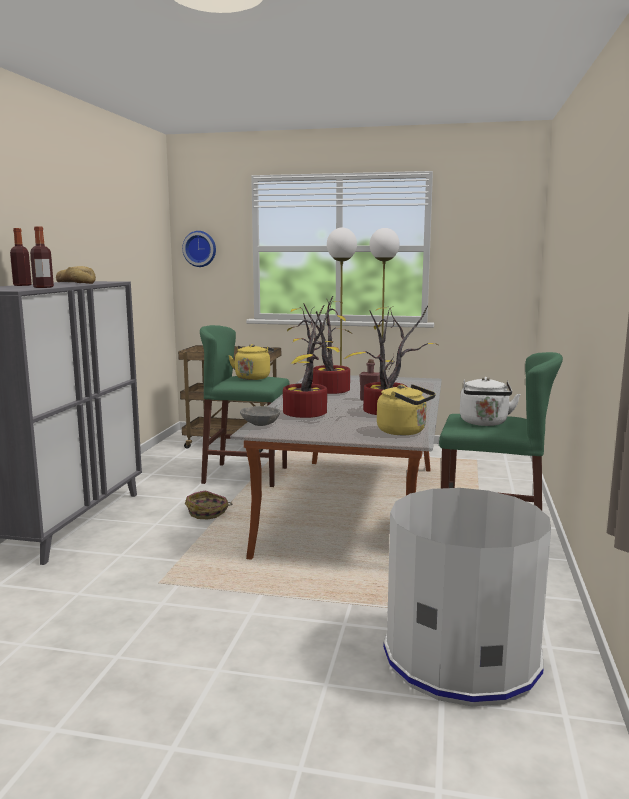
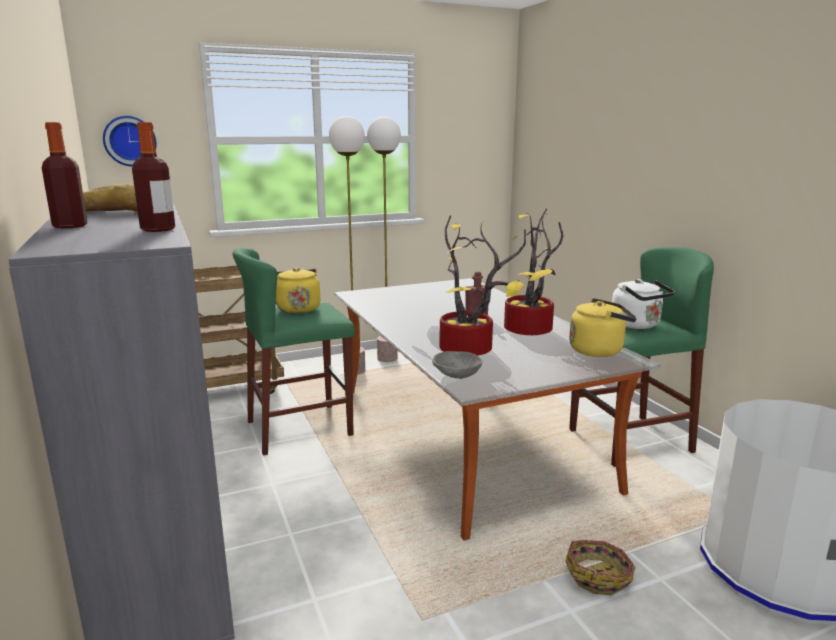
camera: 35 degrees left, 5 degrees up
basket [185,491,232,519] -> basket moved to [565,540,635,595]
potted plant [293,296,351,394] -> none

